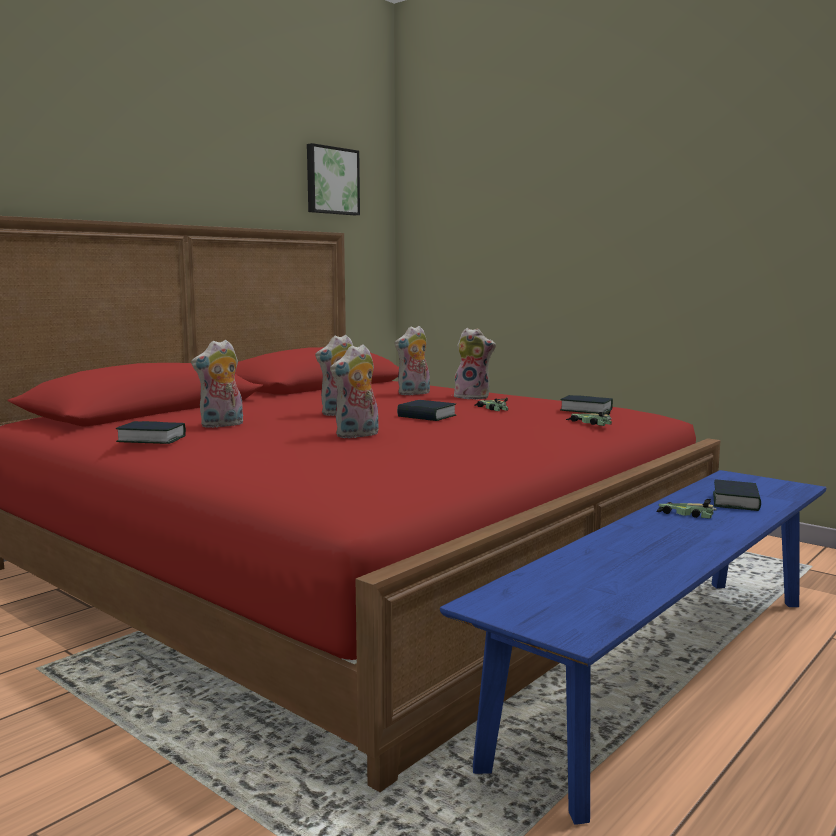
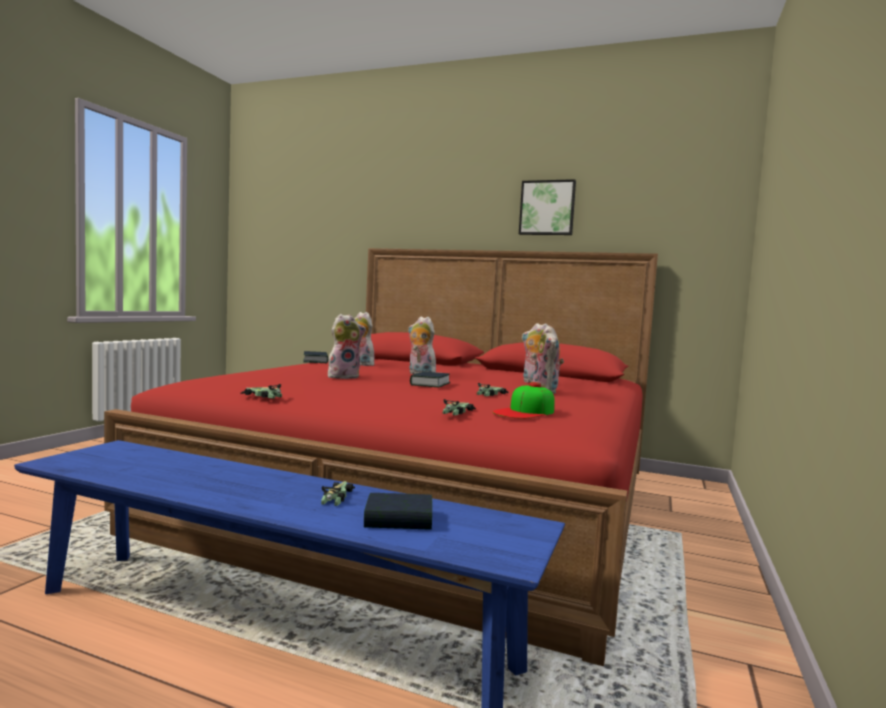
camera: 70 degrees right, 5 degrees down
picture [307,143,360,215] -> picture moved to [519,179,576,235]
plush toy [330,344,379,438] -> plush toy turned 120 degrees clockwise [328,314,366,379]
book [560,395,613,414] -> cap [493,382,555,419]
none -> toy car [240,384,282,399]

